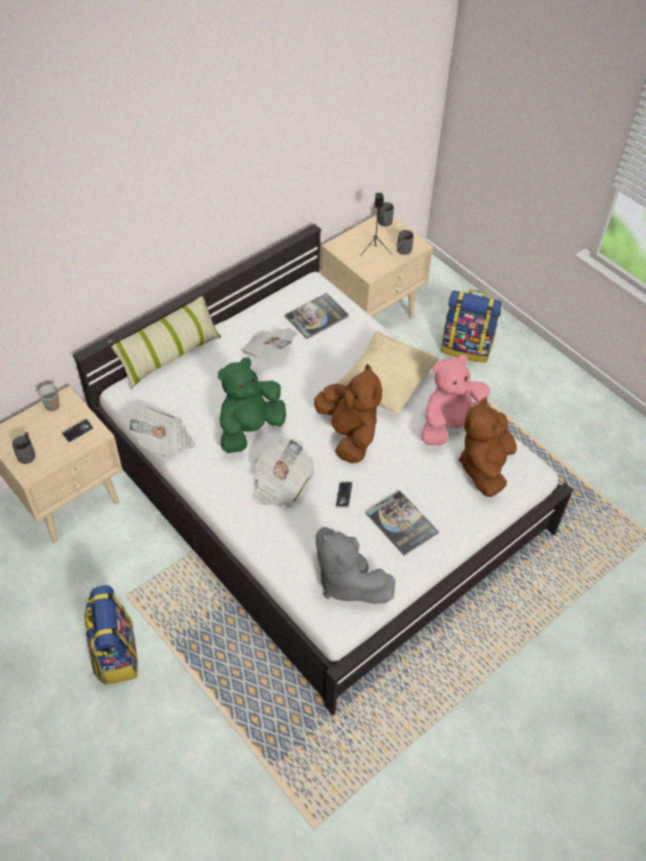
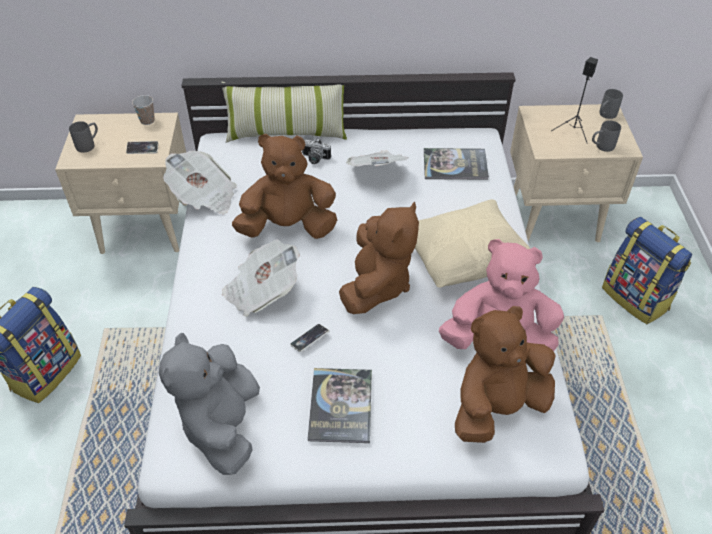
camera: 40 degrees right, 5 degrees down
green plush toy [218,357,286,453] -> brown plush toy [232,134,337,239]
none -> camera [302,138,331,164]

